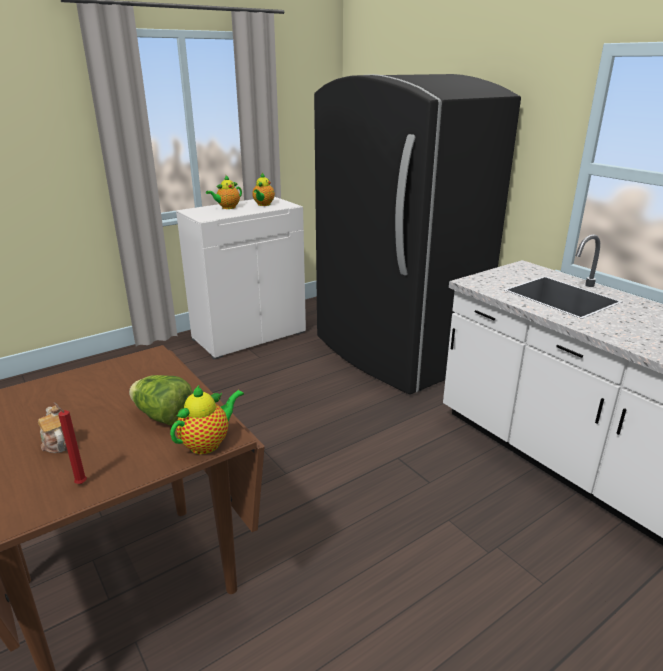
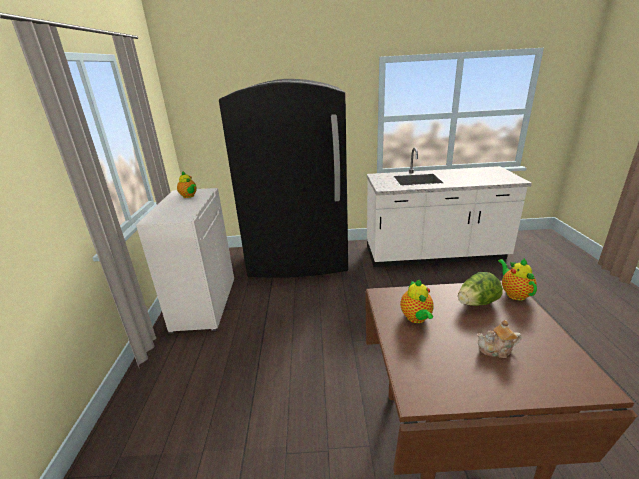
camera: 55 degrees left, 0 degrees up
red candle [53,402,87,484] -> none
teapot [206,175,242,209] -> teapot moved to [400,280,434,323]

